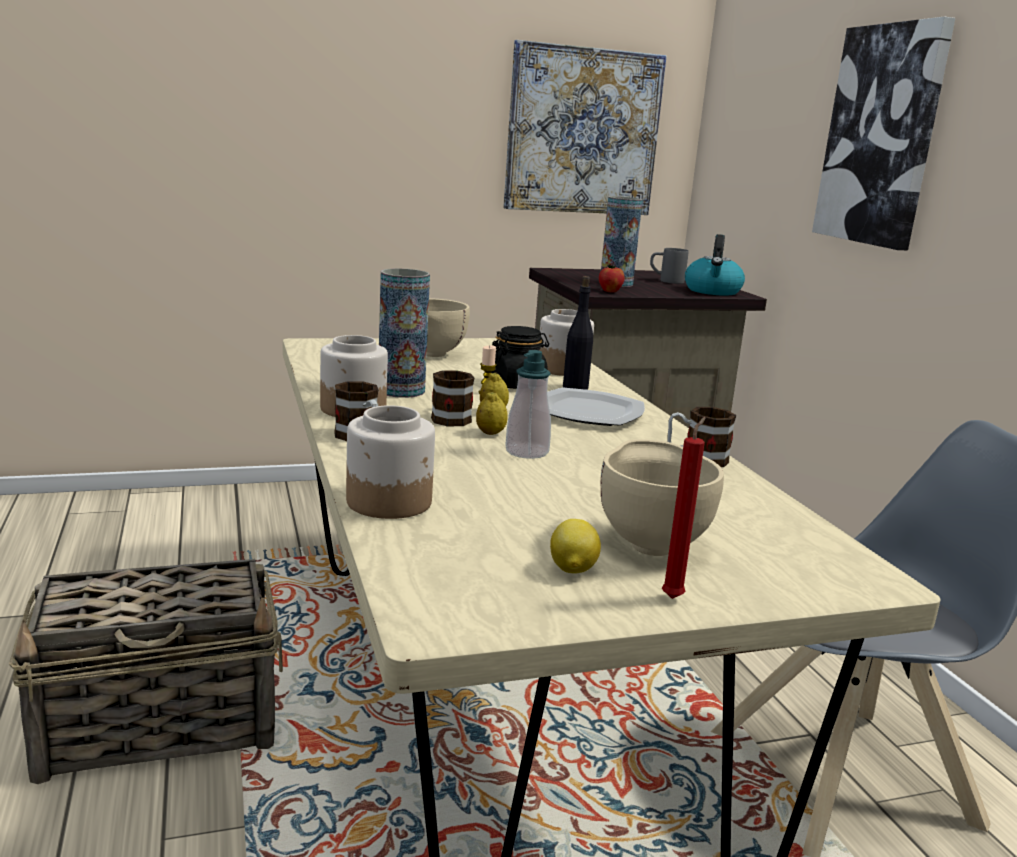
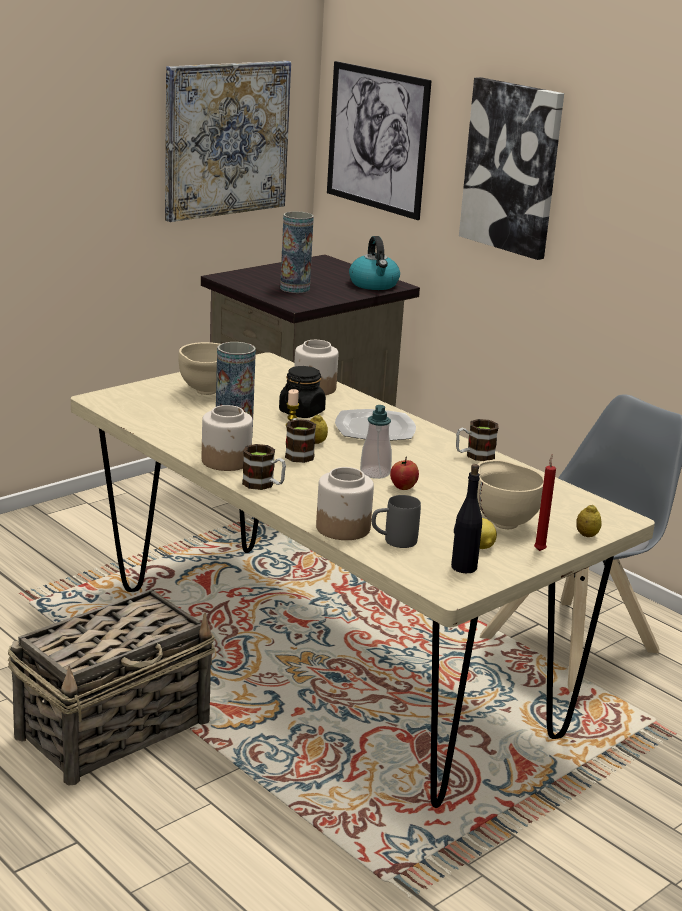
camera: 25 degrees left, 5 degrees up
lemon [476,391,508,435] -> lemon moved to [576,505,602,537]
black bottle [563,276,593,390] -> black bottle moved to [451,464,482,573]
apple [599,262,625,293] -> apple moved to [390,457,419,490]
grey mug [650,248,689,284] -> grey mug moved to [372,495,421,548]
none -> picture [327,61,432,220]

